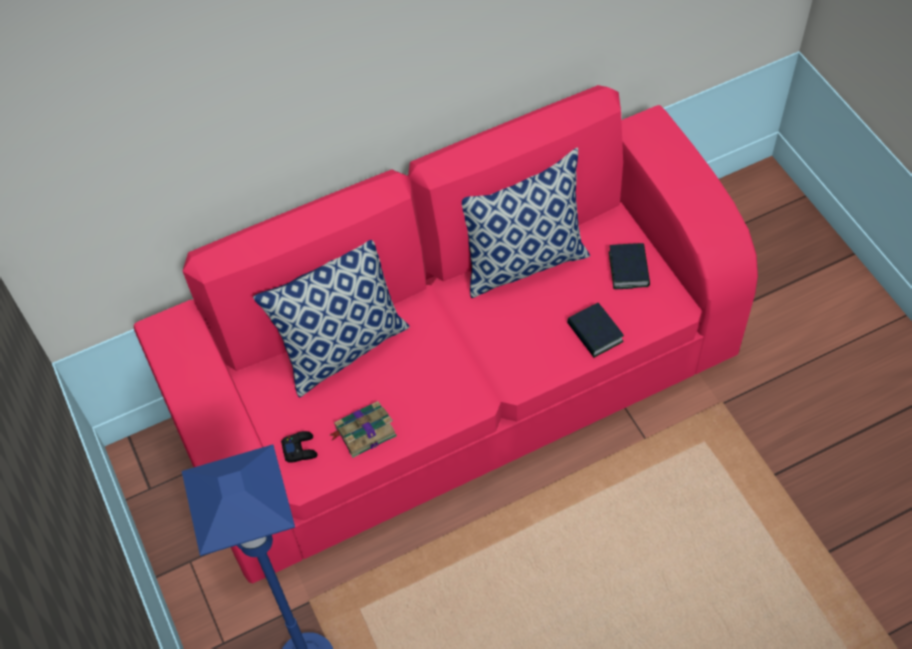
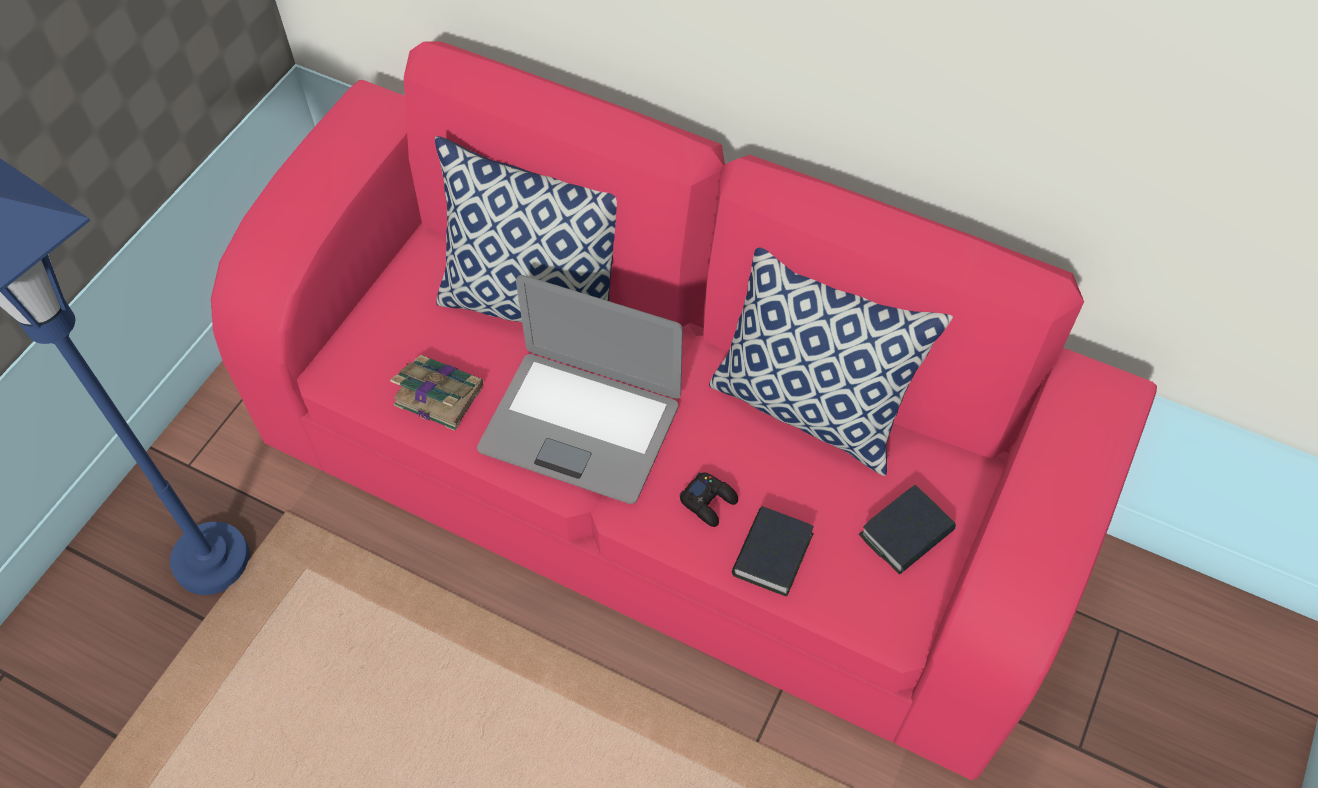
camera: 50 degrees right, 0 degrees up
black game controller [281,431,318,463] -> black game controller moved to [680,472,738,527]
none -> laptop [477,275,683,504]

